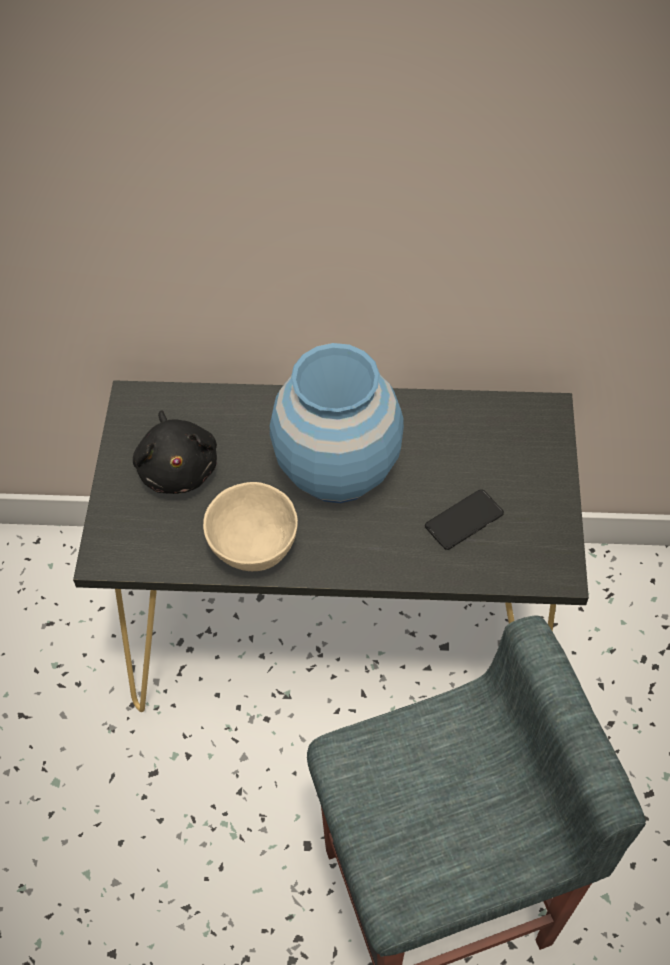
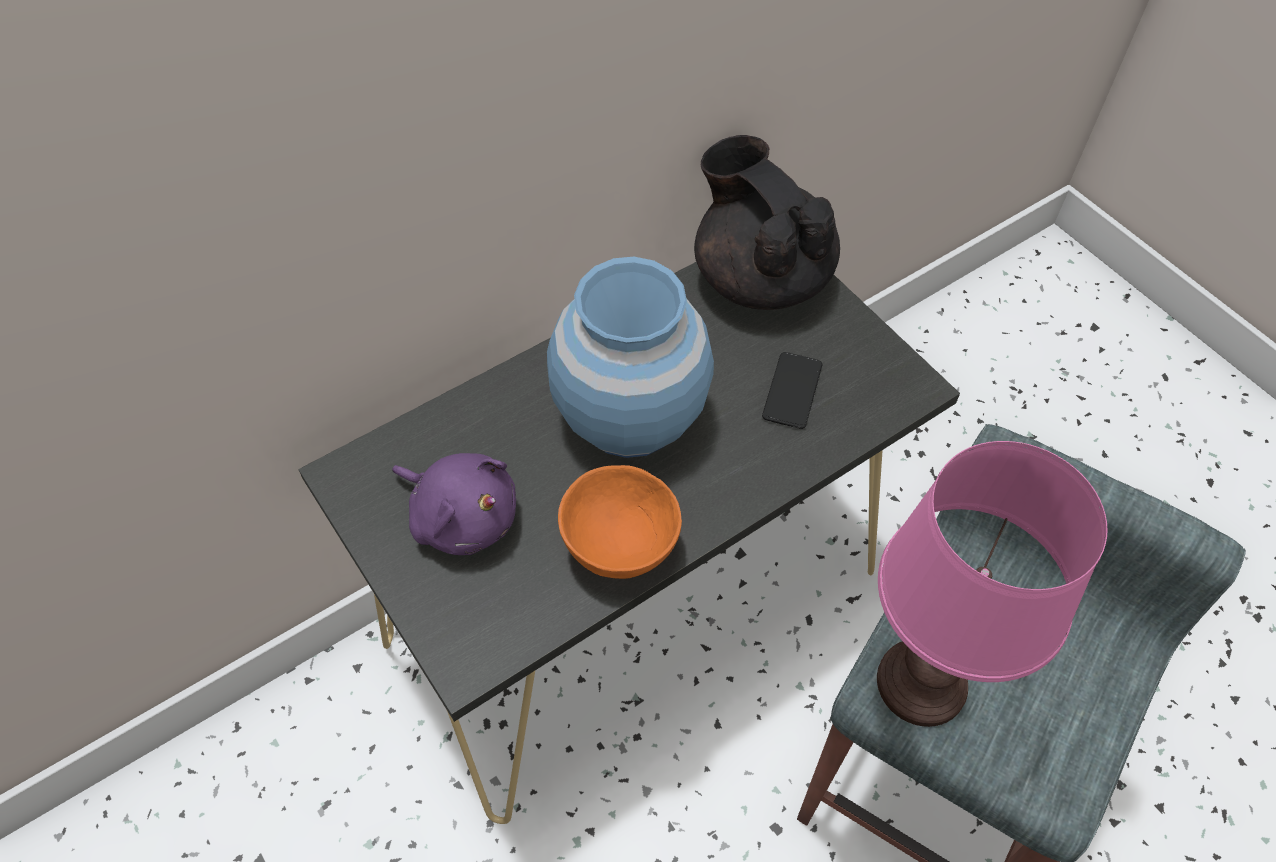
camera: 40 degrees left, 0 degrees up
black plush toy [133,411,217,494] -> purple plush toy [392,453,516,555]
beige bowl [203,482,298,571] -> orange bowl [558,465,682,579]
none -> black teapot [694,135,840,310]
none -> pink table lamp [877,441,1108,727]

